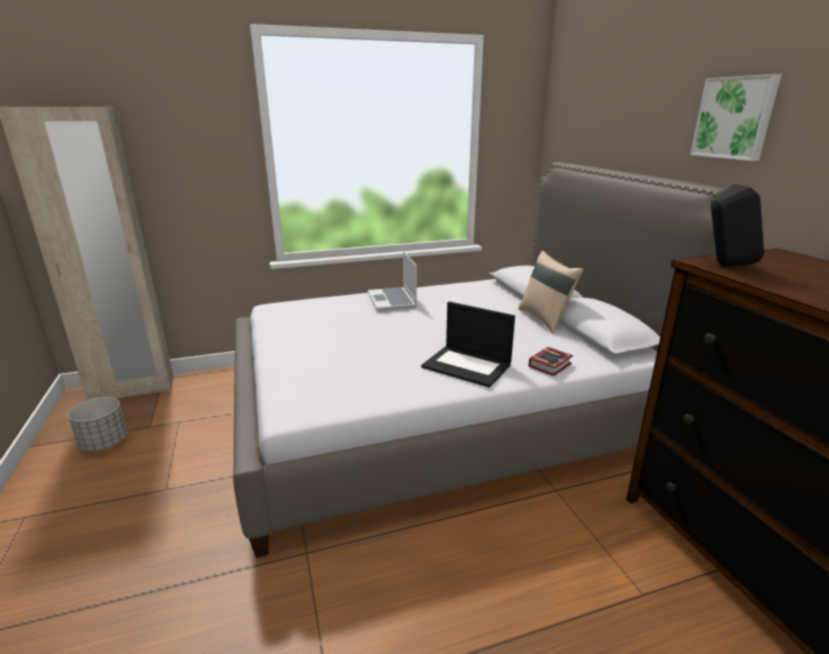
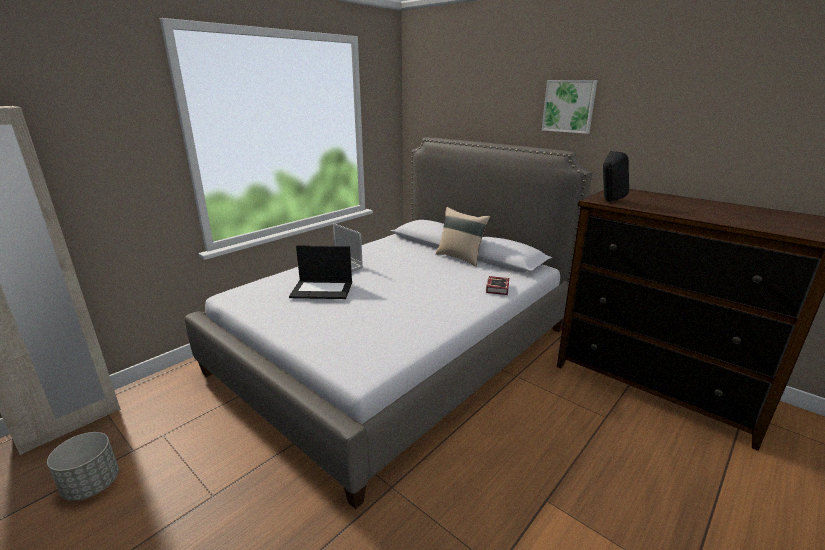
camera: 30 degrees left, 0 degrees up
laptop [421,301,515,387] -> laptop moved to [289,245,352,299]

